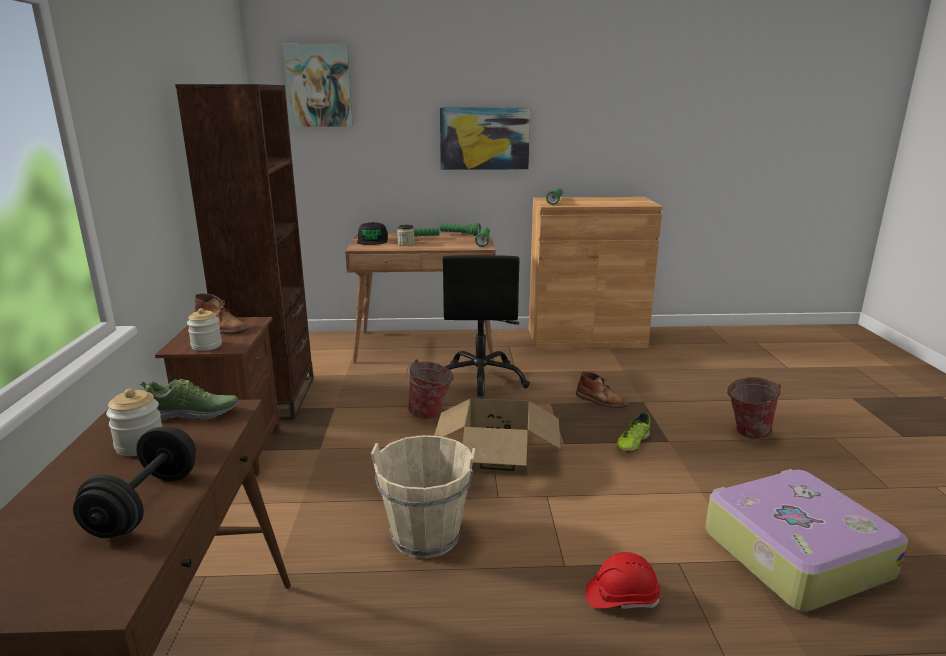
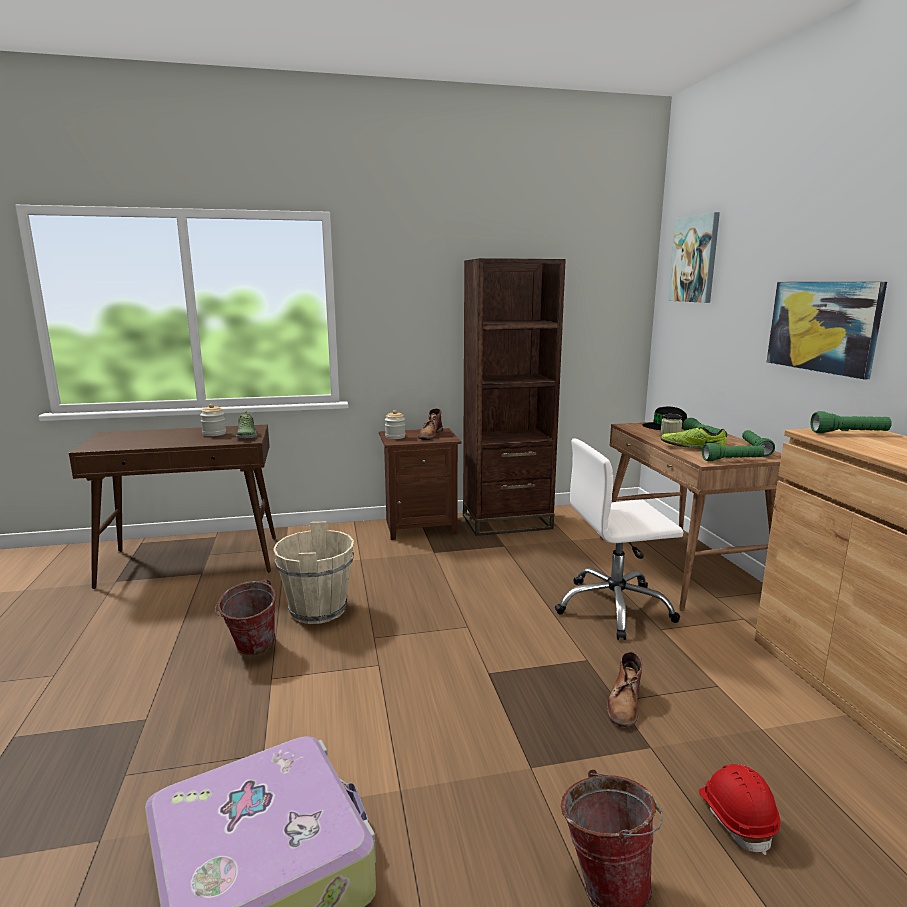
camera: 80 degrees right, 5 degrees down
black dumbbell [73,427,196,538] -> none
bucket [406,359,454,419] -> bucket moved to [215,580,276,655]
cardboard box [434,398,560,475] -> none
black office chair [443,255,530,399] -> white office chair [555,439,683,640]
red hard hat [586,552,660,609] -> red hard hat moved to [699,764,780,855]
shoe [617,412,650,453] -> shoe moved to [661,427,726,450]

